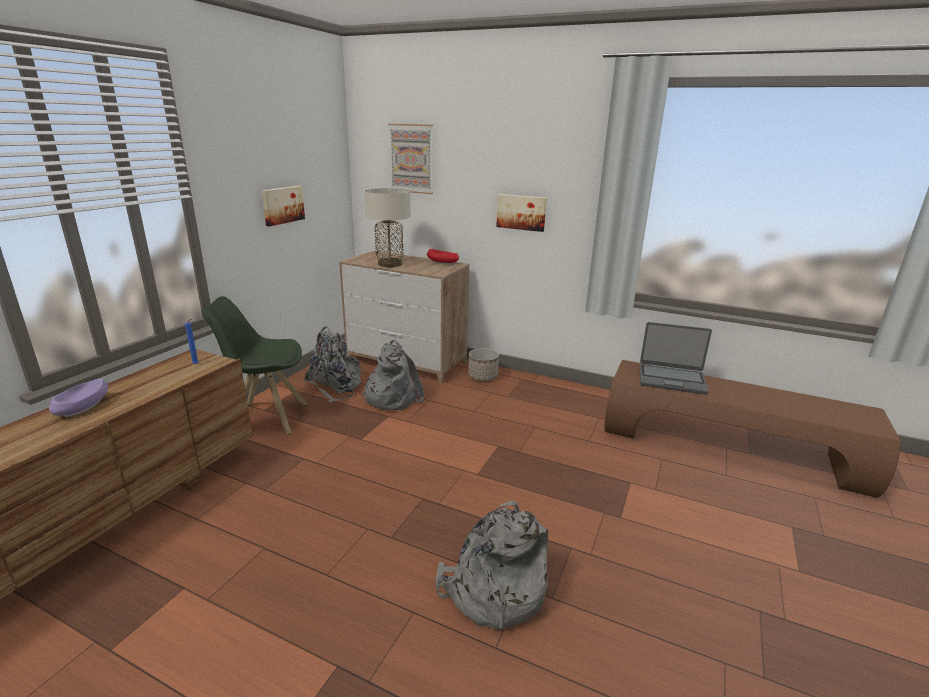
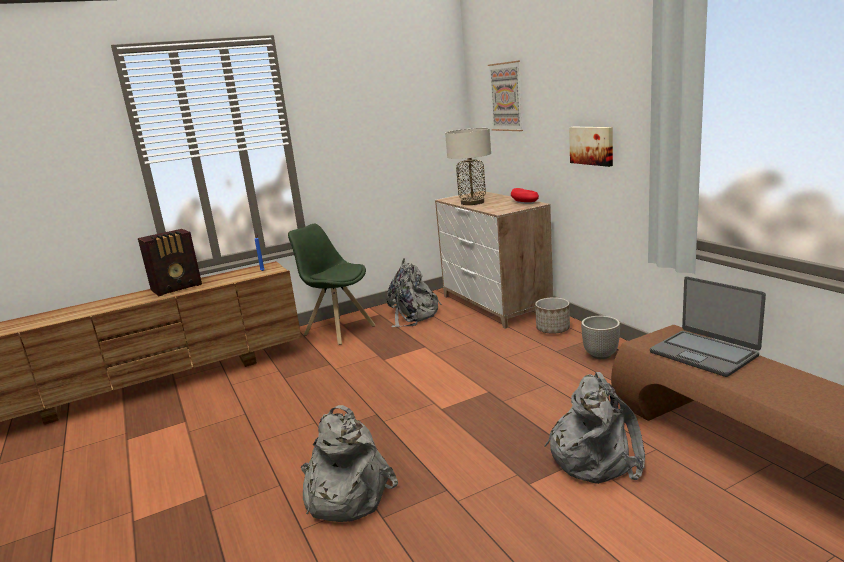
camera: 40 degrees right, 5 degrees down
purple bowl [49,378,108,417] -> radio [138,229,202,296]
picture [262,186,305,226] -> none
grey backpack [361,340,424,410] -> grey backpack moved to [544,372,645,484]
none -> planter [581,316,620,359]

